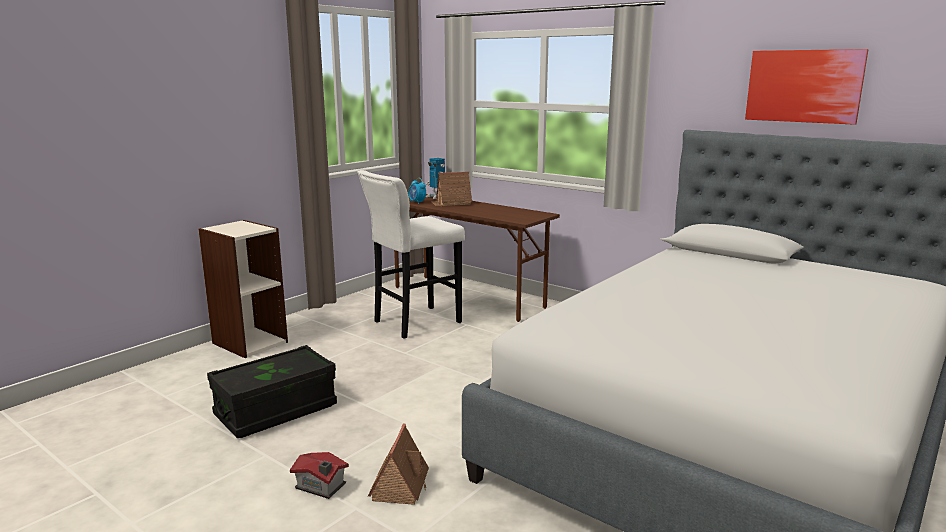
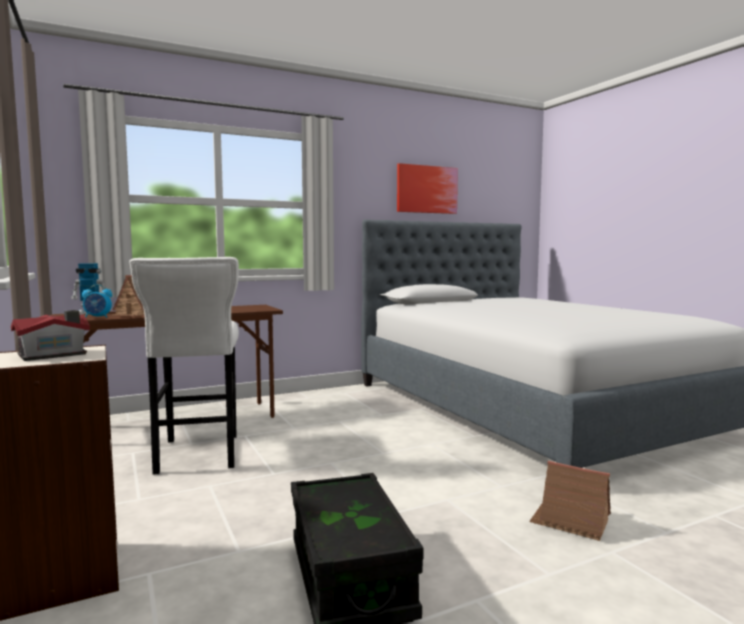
camera: 65 degrees left, 10 degrees down
toy house [290,452,349,499] -> toy house moved to [11,310,90,361]

